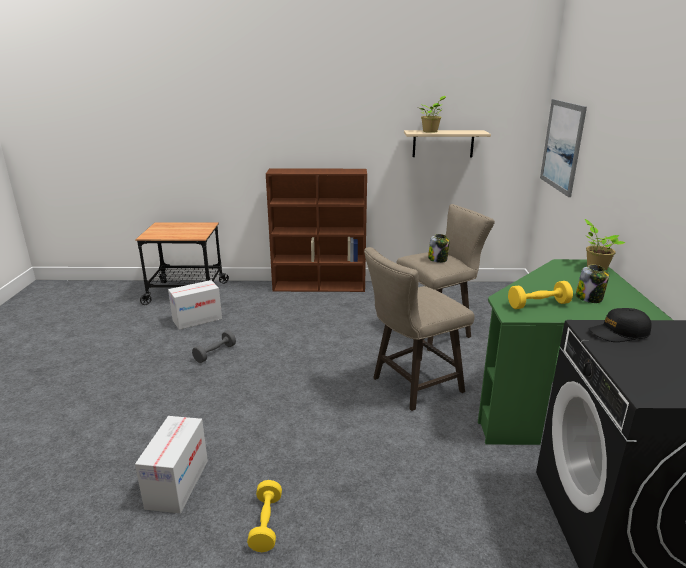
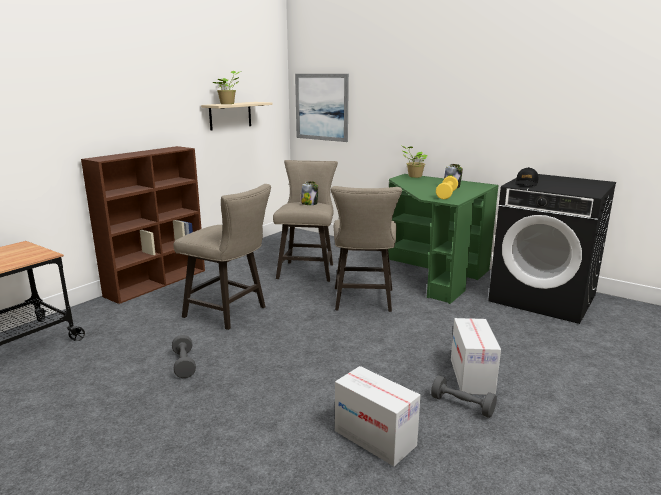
camera: 55 degrees left, 5 degrees down
cardboard box [168,280,222,330] -> cardboard box moved to [451,318,501,395]
yellow dumbbell [247,480,282,552] -> grey dumbbell [431,375,497,418]
none -> beige stool [173,184,271,330]

